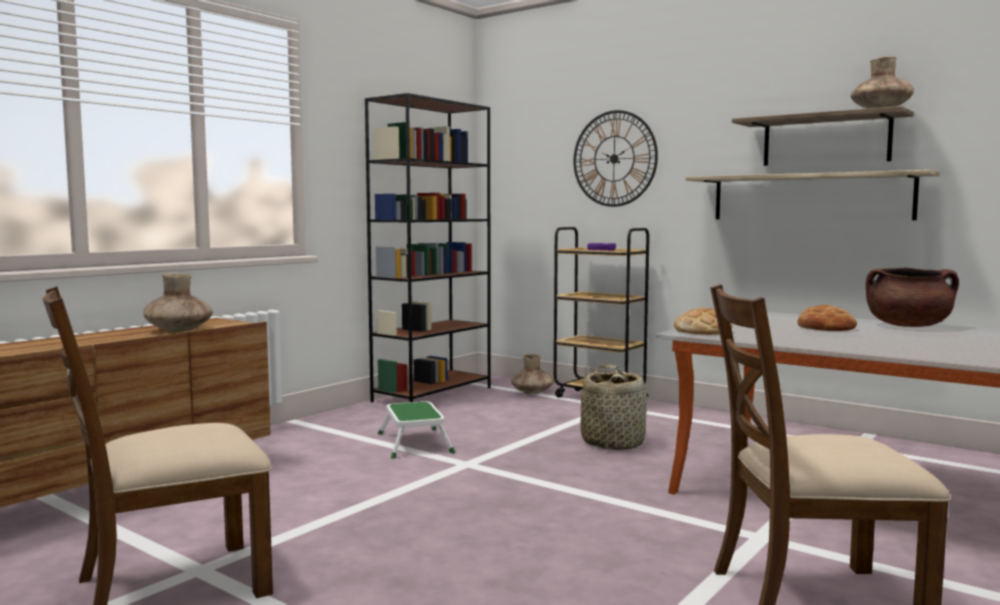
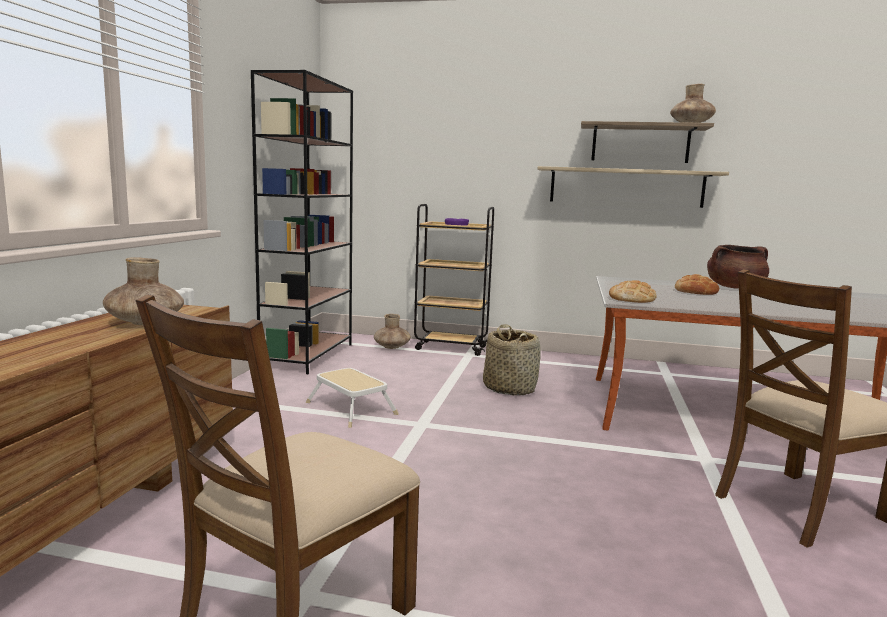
camera: 25 degrees left, 5 degrees up
green step ladder [378,401,455,459] -> beige step ladder [305,368,399,428]
wall clock [573,110,658,207] -> none

